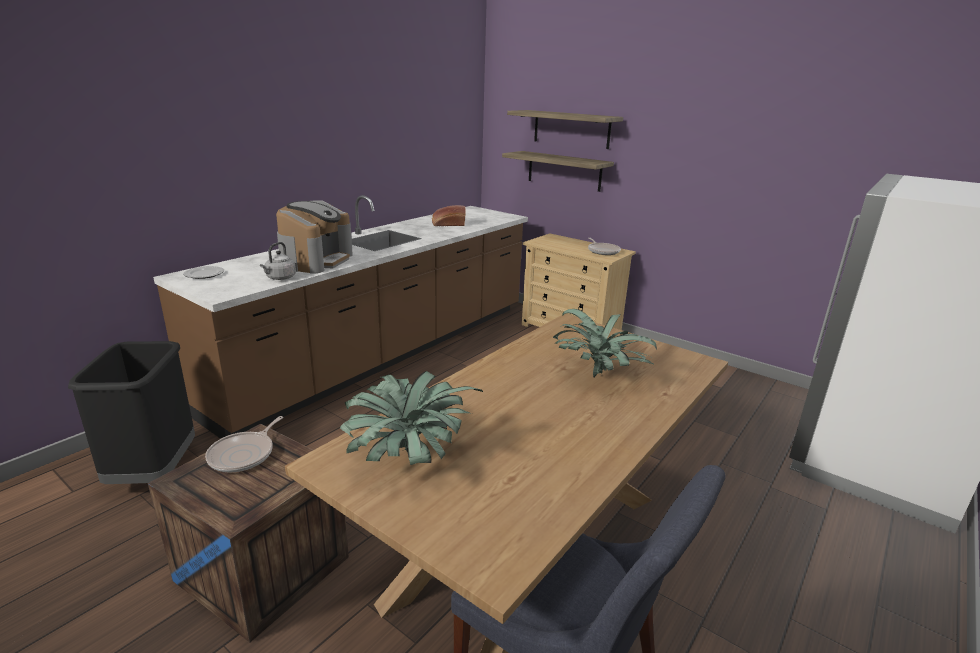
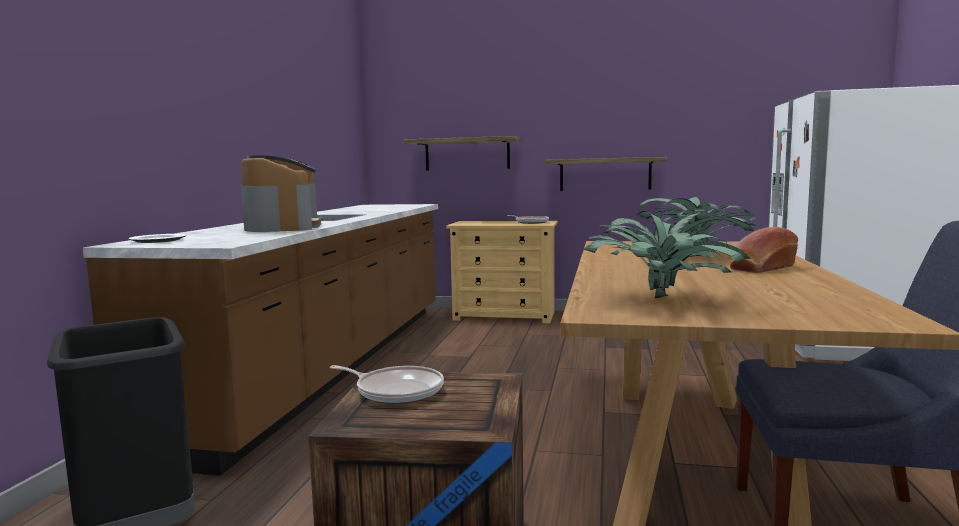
camera: 25 degrees left, 15 degrees down
frying pan [205,416,283,472] -> frying pan turned 60 degrees counterclockwise [330,365,444,404]
grey kettle [260,242,296,280] -> none
bread [432,205,466,226] -> bread moved to [730,227,798,273]
shelf [507,110,623,149] -> shelf moved to [545,157,668,191]

